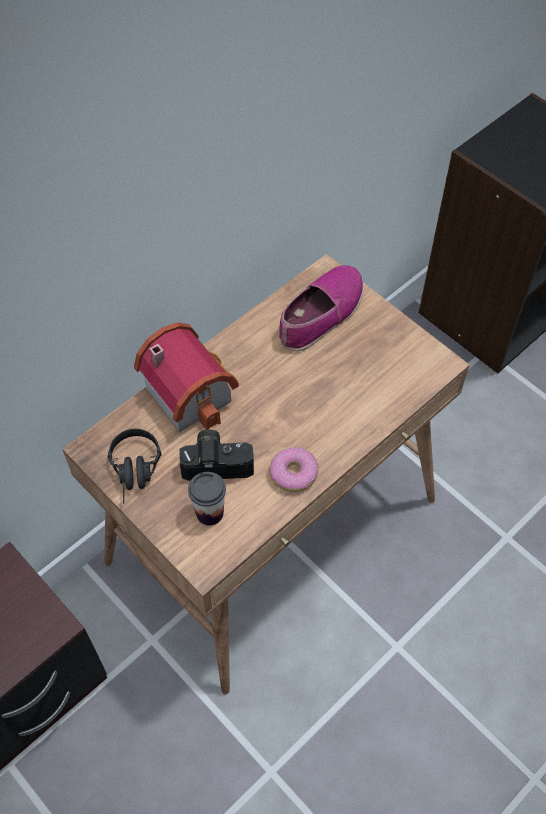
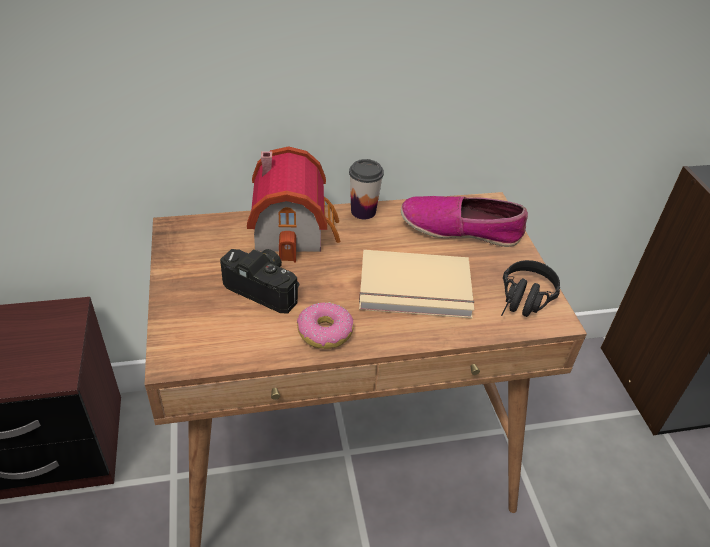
camera: 30 degrees right, 15 degrees down
black headphones [107,429,161,504] -> black headphones moved to [501,260,560,317]
cup [188,472,226,526] -> cup moved to [349,159,384,219]
shoe [279,265,364,351] -> shoe turned 150 degrees counterclockwise [401,196,528,247]
none -> beige book [359,250,474,318]

